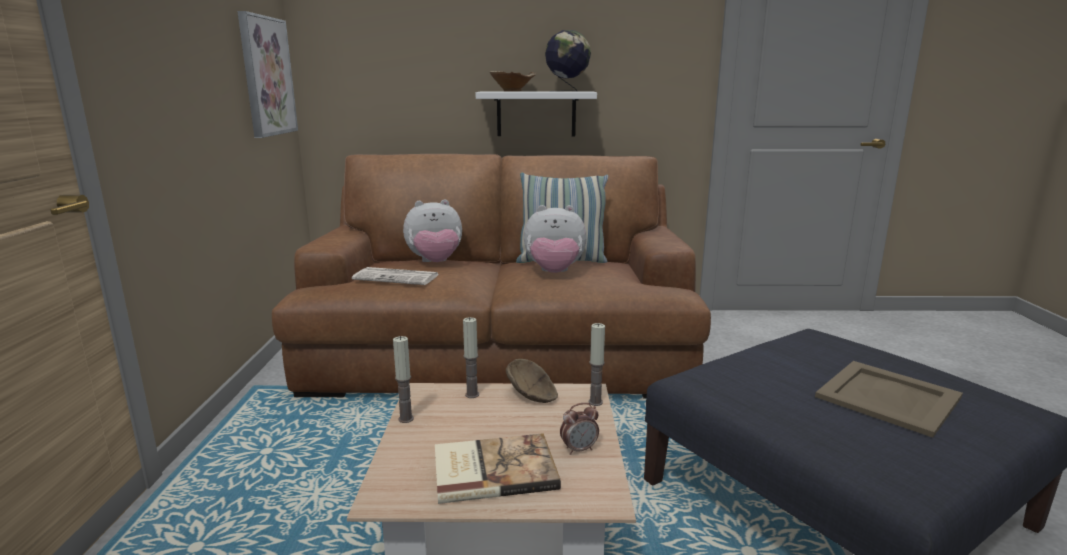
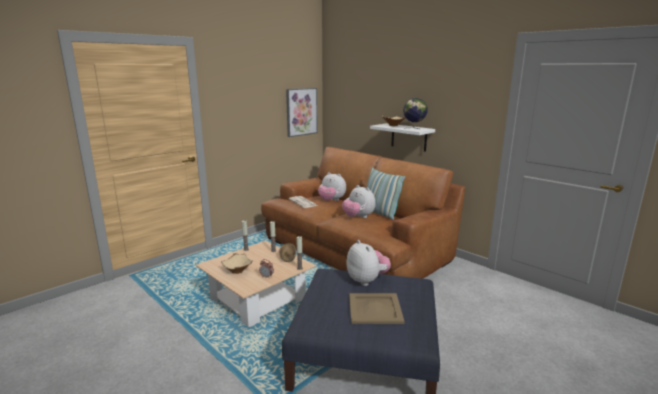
camera: 45 degrees right, 0 degrees up
book [435,433,561,504] -> beige bowl [221,253,253,274]
none -> plush toy [346,240,391,286]

